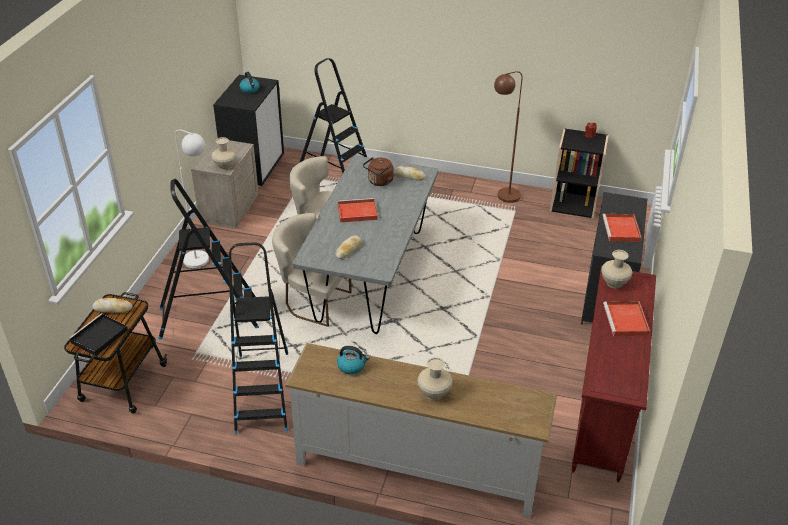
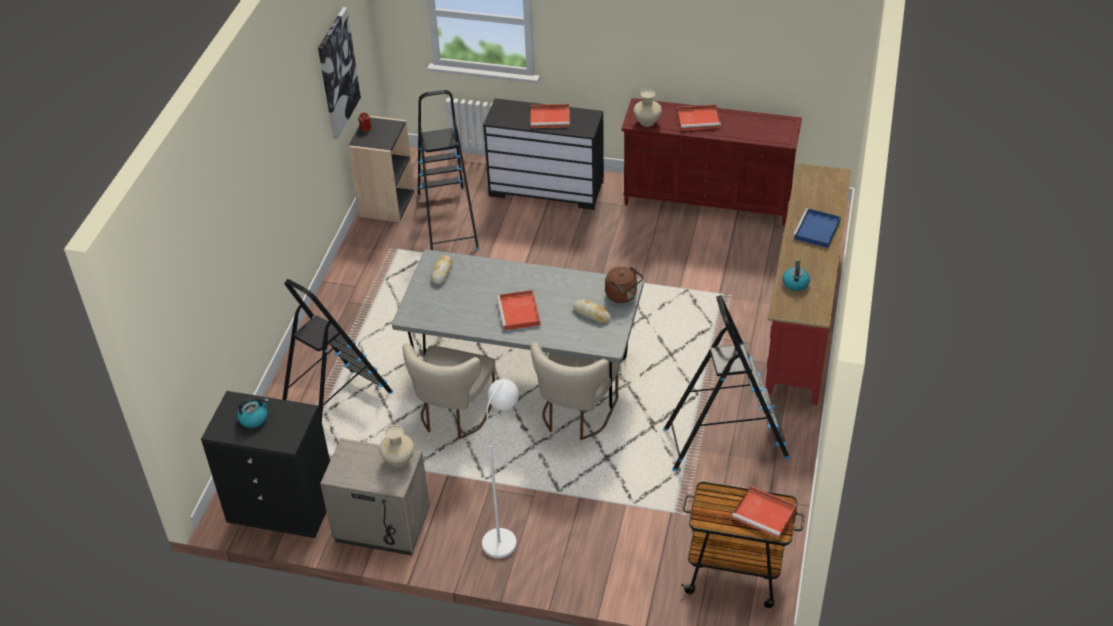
camera: 90 degrees left, 5 degrees up
black tray [69,313,128,356] -> red tray [732,485,797,539]
bread [92,298,133,313] -> none
black step ladder [158,179,259,340] -> black step ladder moved to [418,90,479,251]
grey cabinet [285,343,557,518] -> red cabinet [766,163,852,405]
brown kettle [363,157,394,186] -> brown kettle moved to [605,267,643,303]
beige vase [417,357,453,400] -> blue tray [793,208,841,248]
brown floor lamp [494,71,523,203] -> none
none -> picture [318,7,361,139]

